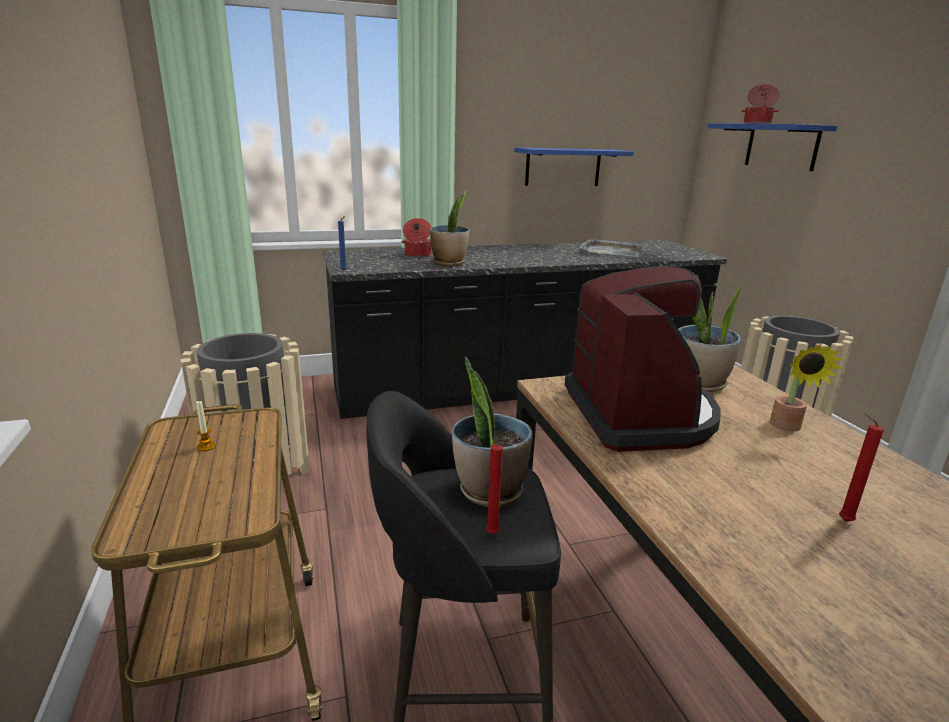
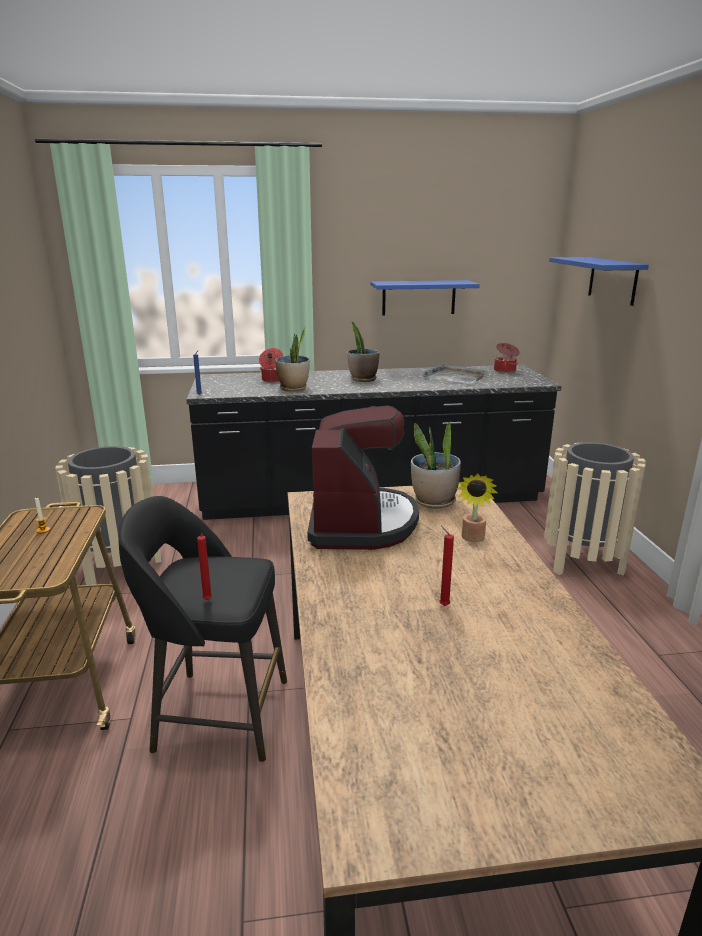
camera: 10 degrees right, 0 degrees up
potted plant [452,356,533,507] -> potted plant moved to [347,321,380,382]
cooking pot [742,84,780,124] -> cooking pot moved to [494,343,520,373]

